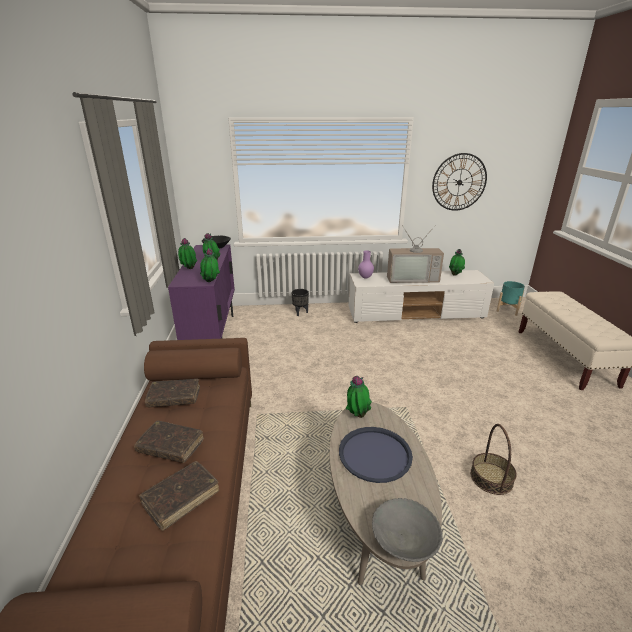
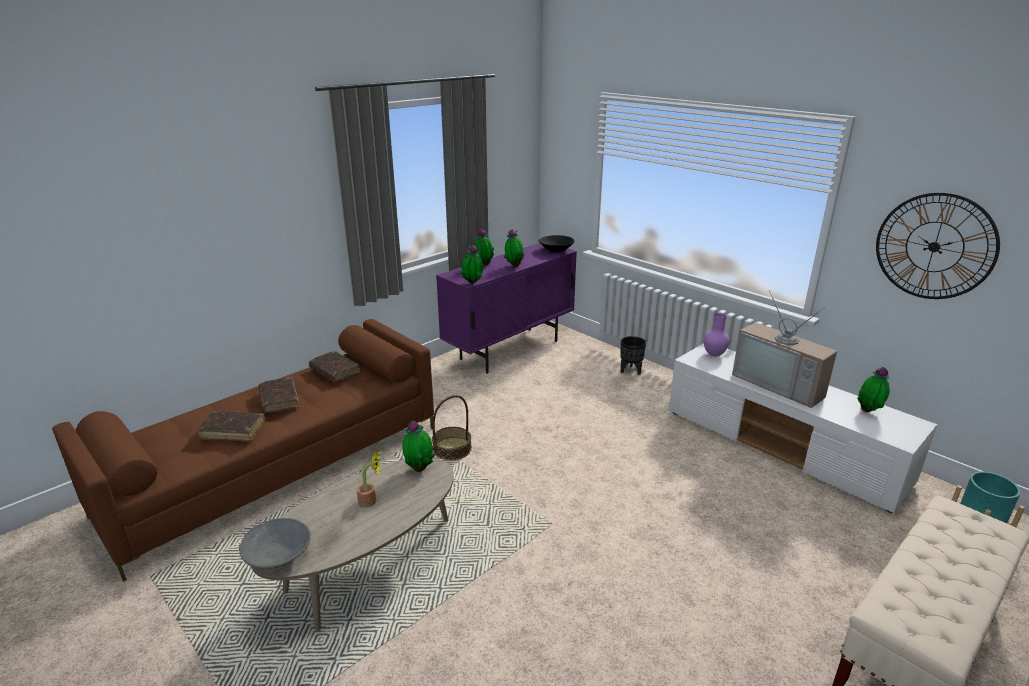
camera: 50 degrees right, 0 degrees up
blue tray [339,427,413,483] -> potted plant [356,447,382,507]
basket [470,424,517,495] -> basket moved to [432,395,472,460]

